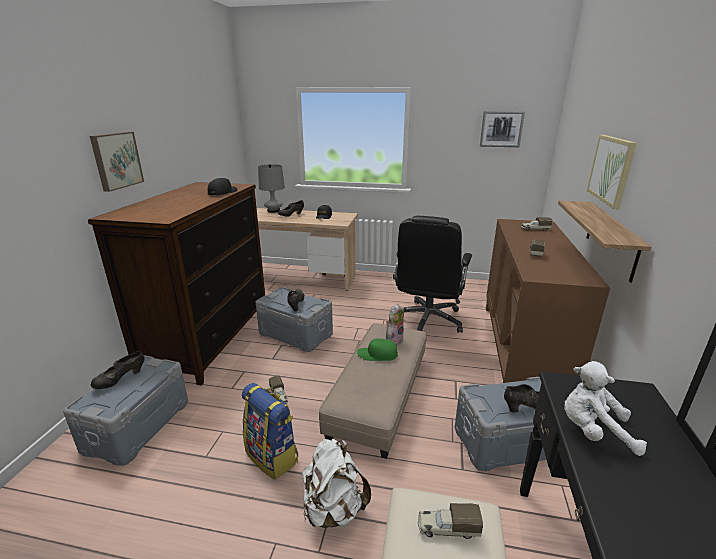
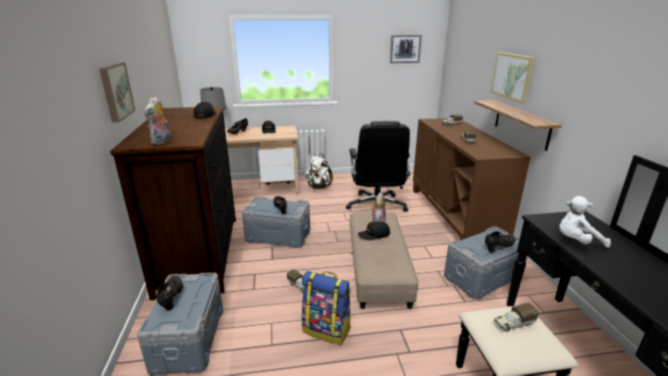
camera: 20 degrees left, 0 degrees up
black shoe [91,351,145,389] -> black shoe turned 150 degrees clockwise [156,276,183,311]
white backpack [302,439,371,528] -> white backpack moved to [305,153,333,189]
green cap [357,339,398,361] -> black cap [358,221,390,240]
none -> plush toy [144,97,171,145]

